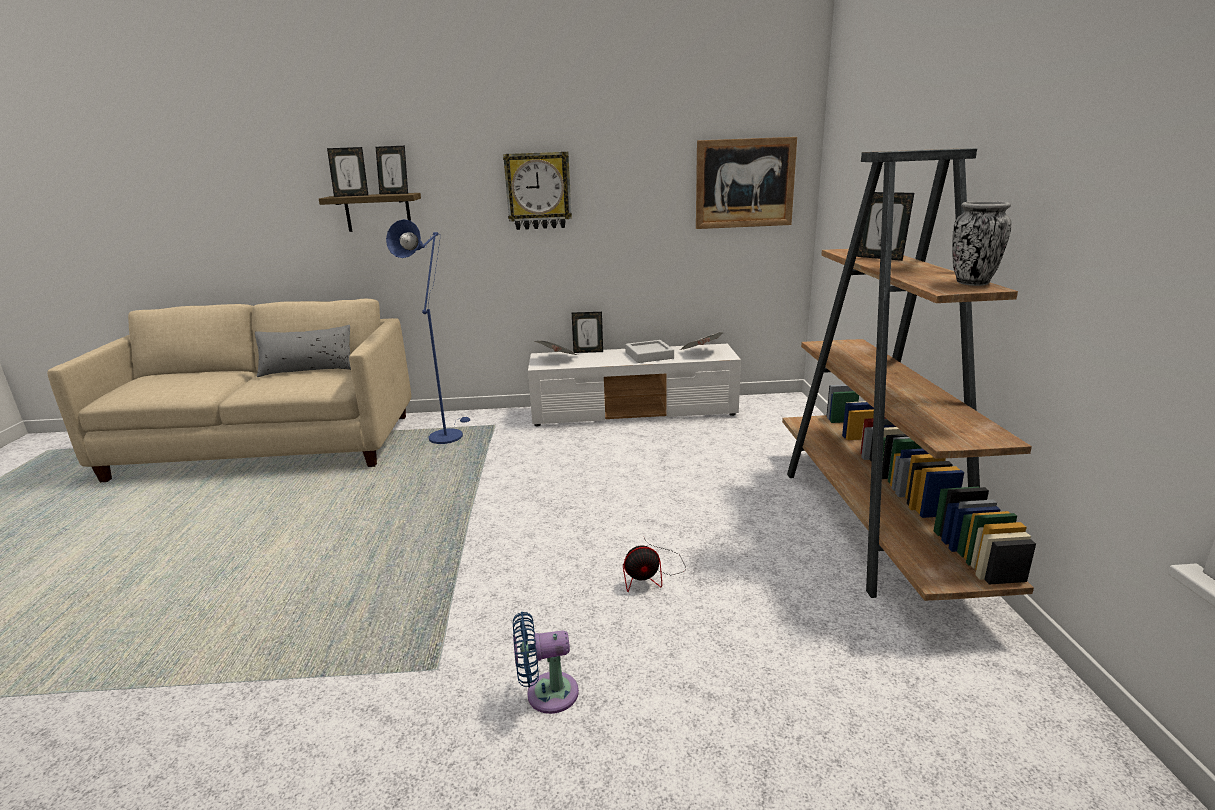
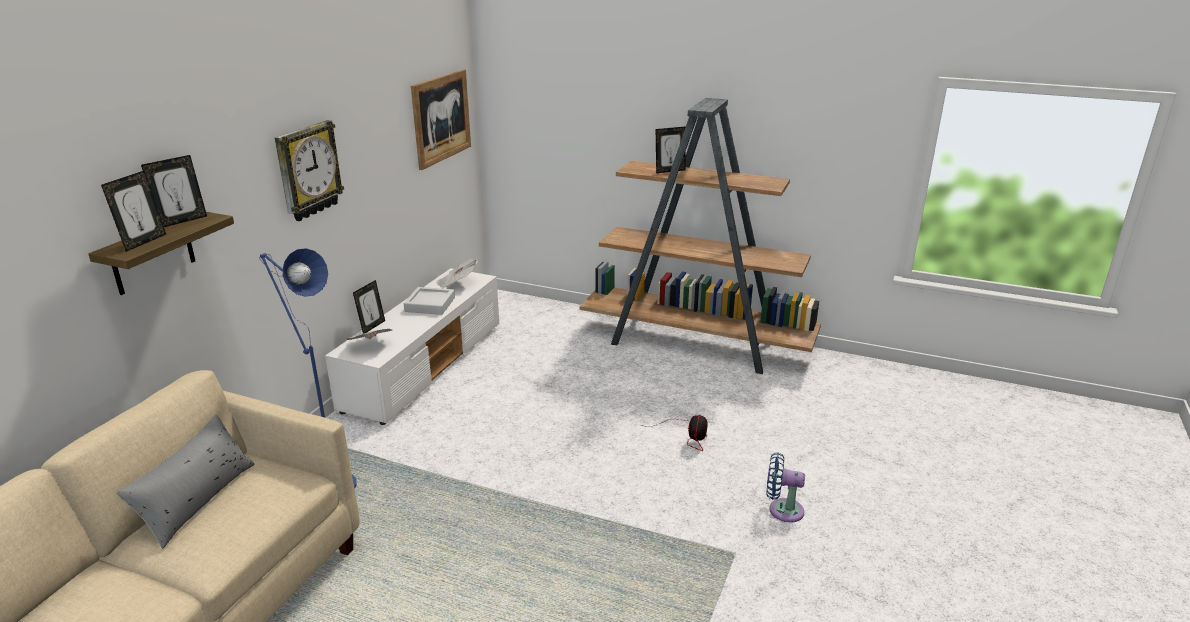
camera: 65 degrees left, 5 degrees up
blue fan [513,612,579,714] -> blue fan turned 90 degrees clockwise [766,453,805,523]
vase [952,201,1012,286] -> none

